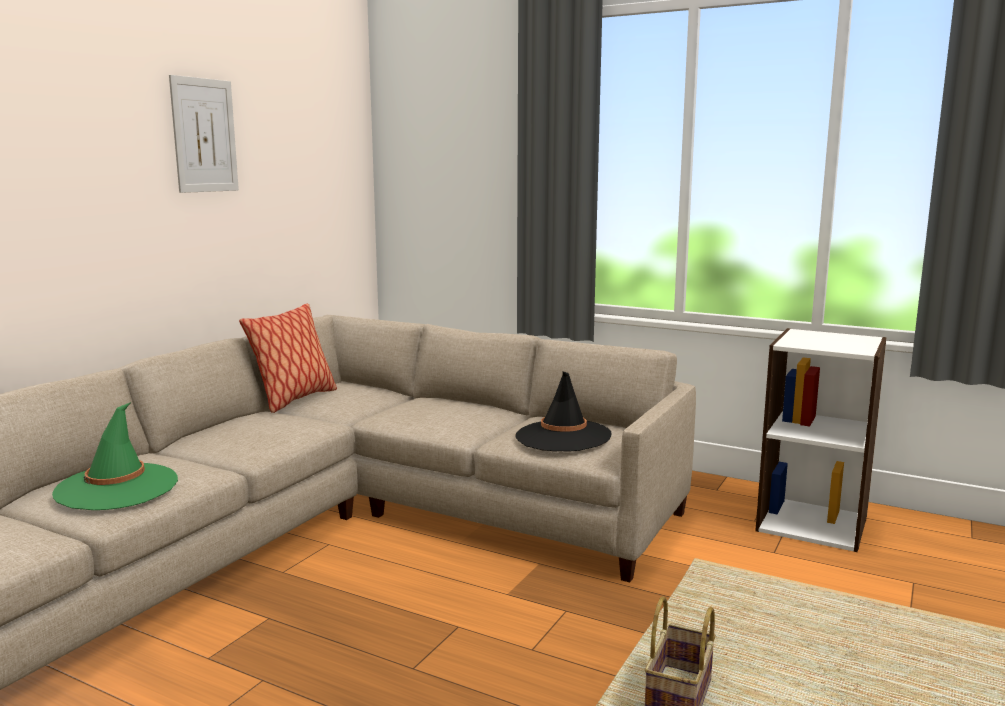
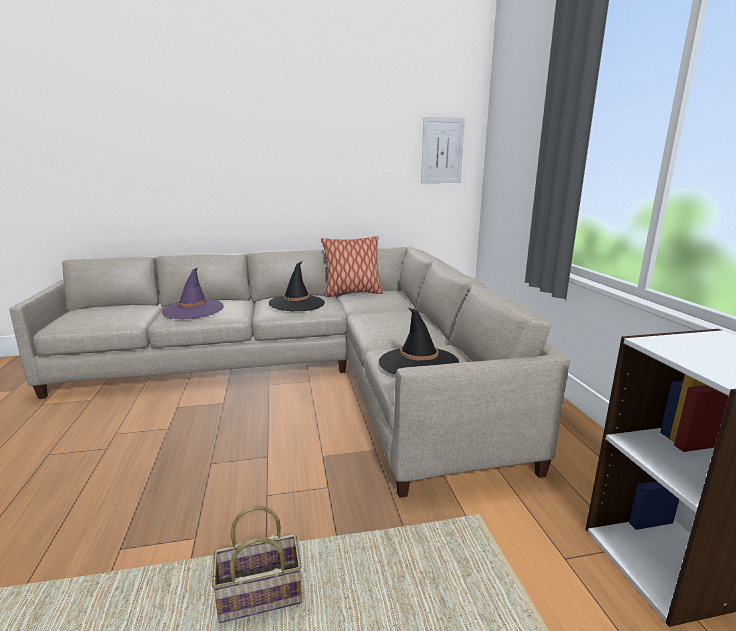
camera: 50 degrees right, 5 degrees up
green hat [52,402,178,510] -> purple hat [162,268,224,319]
picture [169,75,239,193] -> picture moved to [421,117,465,183]
none -> black hat [269,261,325,311]

